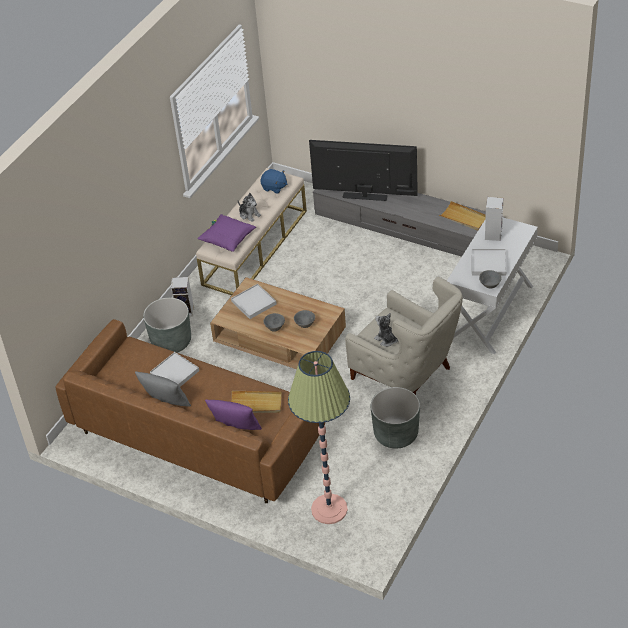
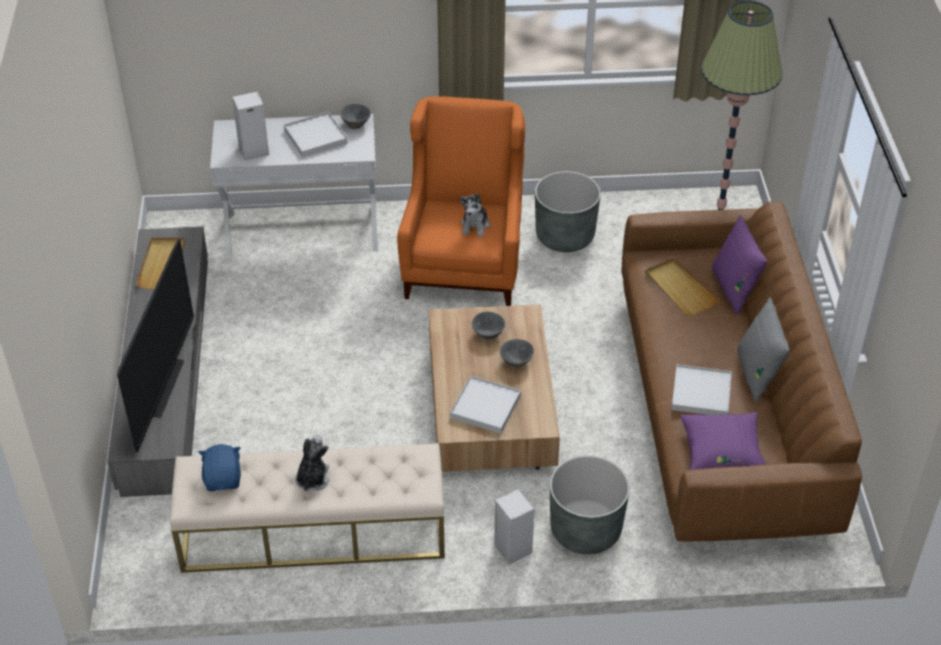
camera: 125 degrees left, 0 degrees up
purple pillow [197,214,256,252] -> purple pillow moved to [680,412,766,470]
television [309,140,418,201] -> television turned 150 degrees counterclockwise [117,239,194,452]
beige armchair [345,277,463,395] -> orange armchair [397,96,525,306]

